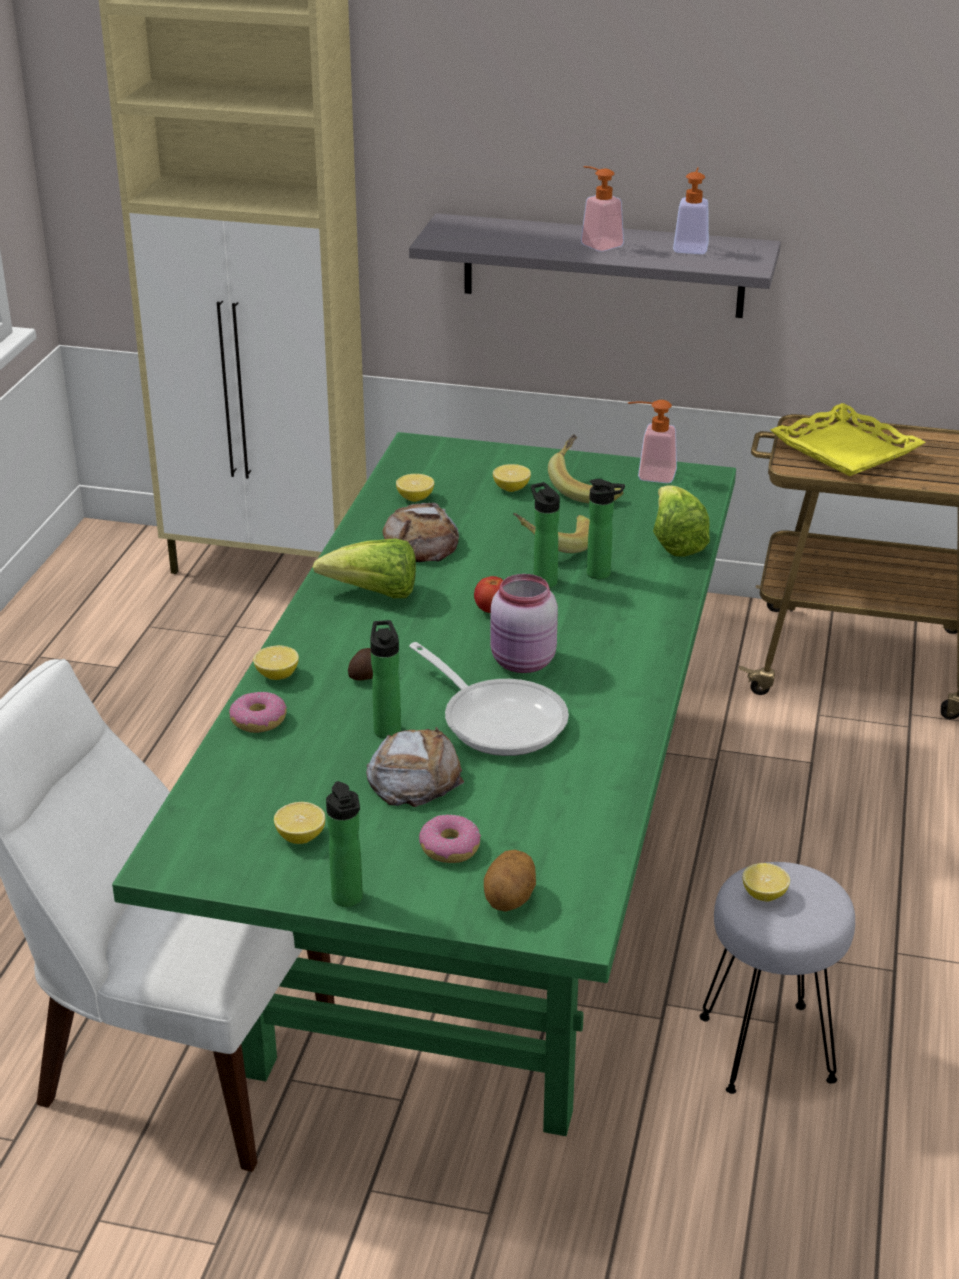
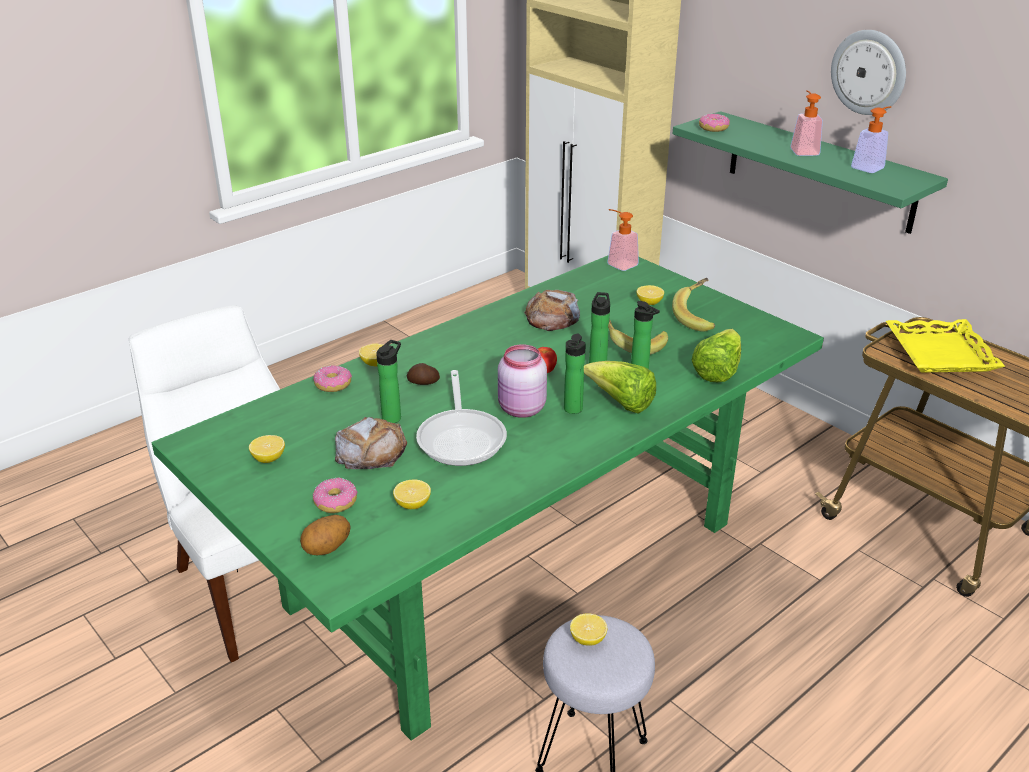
camera: 35 degrees right, 0 degrees up
lettuce [313,538,416,598] -> lettuce moved to [584,361,656,414]
bottle [326,781,363,907] -> bottle moved to [564,333,586,414]
lemon [396,474,434,502] -> lemon moved to [393,479,431,509]
grey shelf [409,213,781,318] -> green shelf [672,111,948,234]
soap dispenser [628,400,677,483] -> soap dispenser moved to [607,209,639,271]
none -> donut [699,114,730,132]
none -> wall clock [831,30,906,115]

